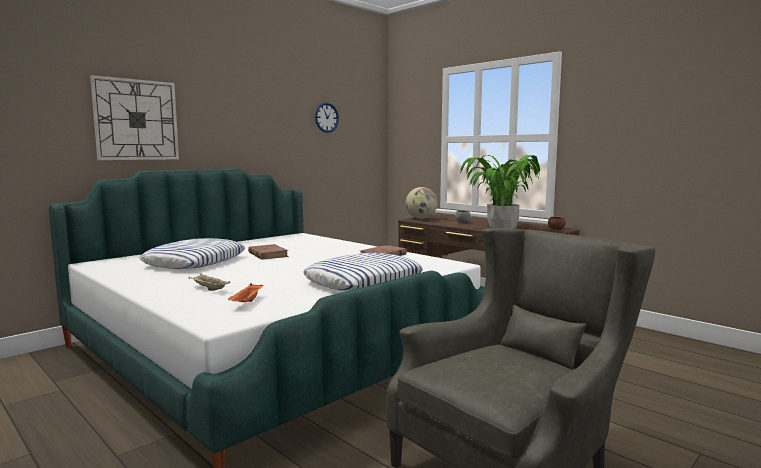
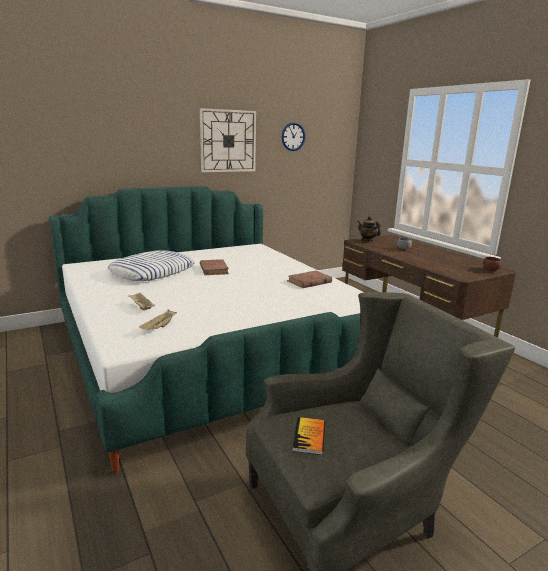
camera: 15 degrees right, 10 degrees up
wall clock [90,75,179,160] -> wall clock moved to [200,108,256,172]
orange tray [228,283,263,302] -> beige tray [139,310,177,330]
pillow [303,253,423,291] -> none
globe [406,187,438,219] -> teapot [358,216,381,242]
potted plant [460,155,540,229] -> none
none -> book [292,417,325,455]

